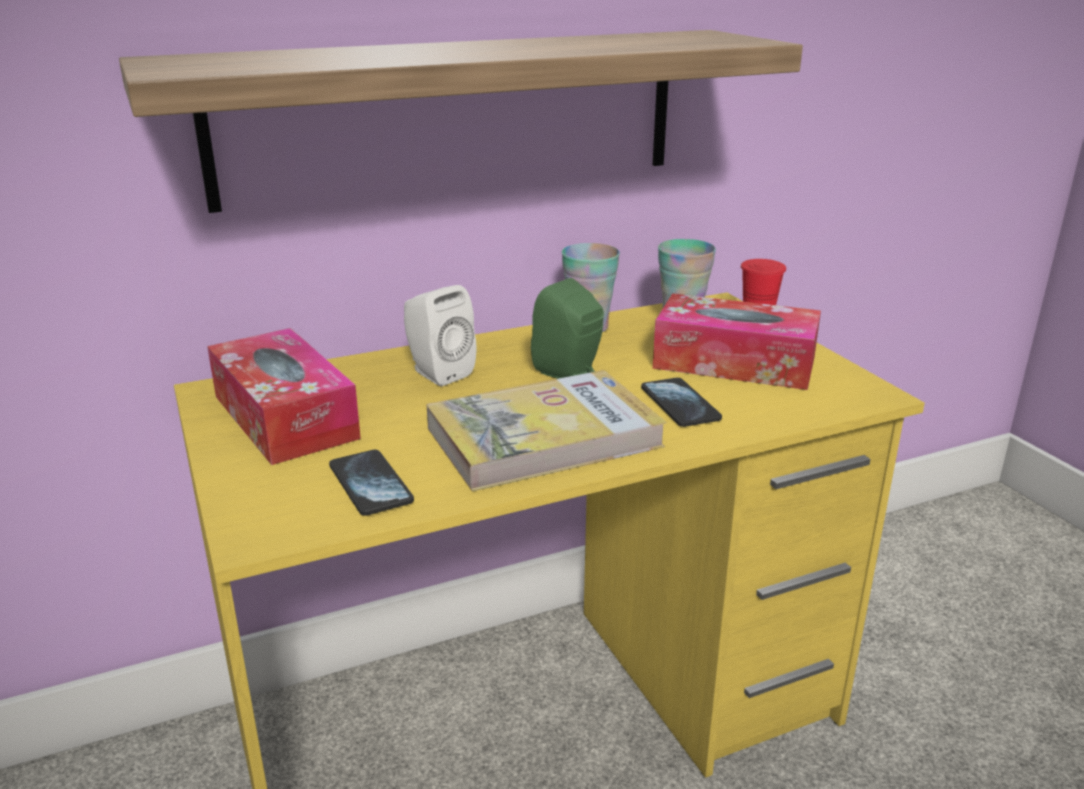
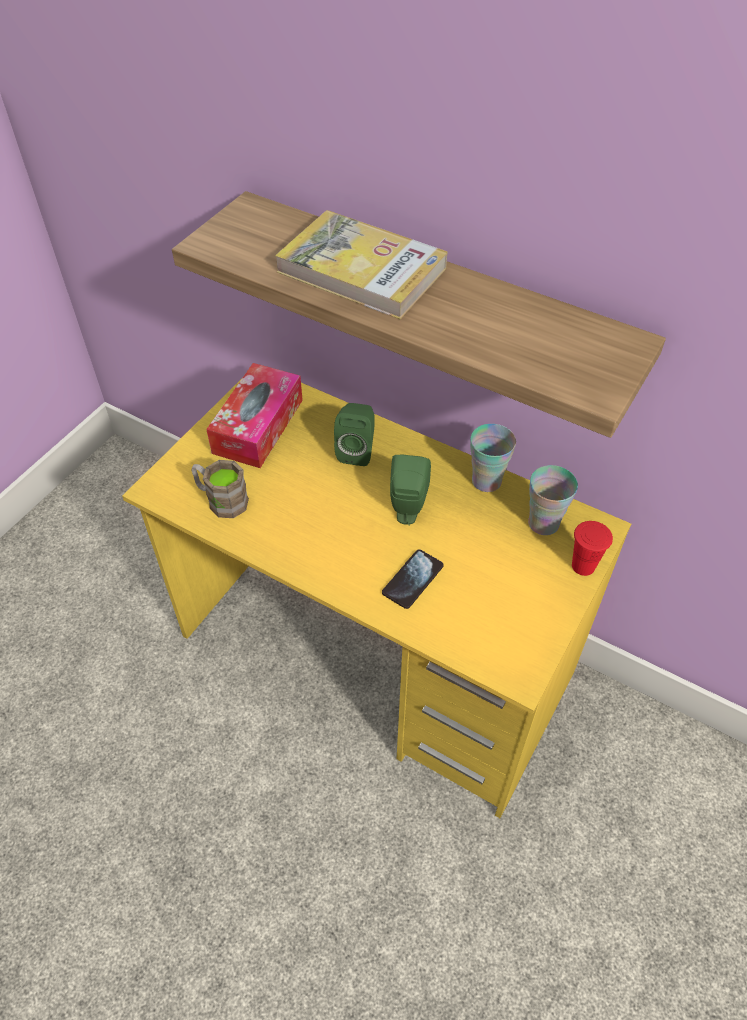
camera: 55 degrees right, 25 degrees up
phone [329,450,414,516] -> brown mug [191,460,249,518]
white speaker [404,285,477,386] -> green speaker [334,403,374,466]
book [427,370,667,492] -> book moved to [275,210,447,319]
tissue box [653,293,821,390] -> none

